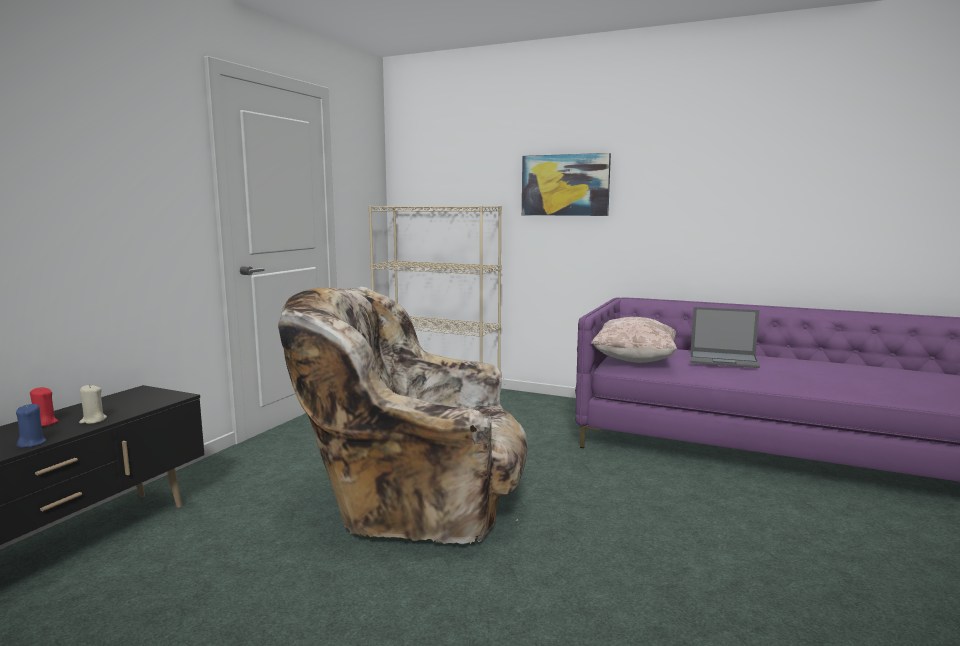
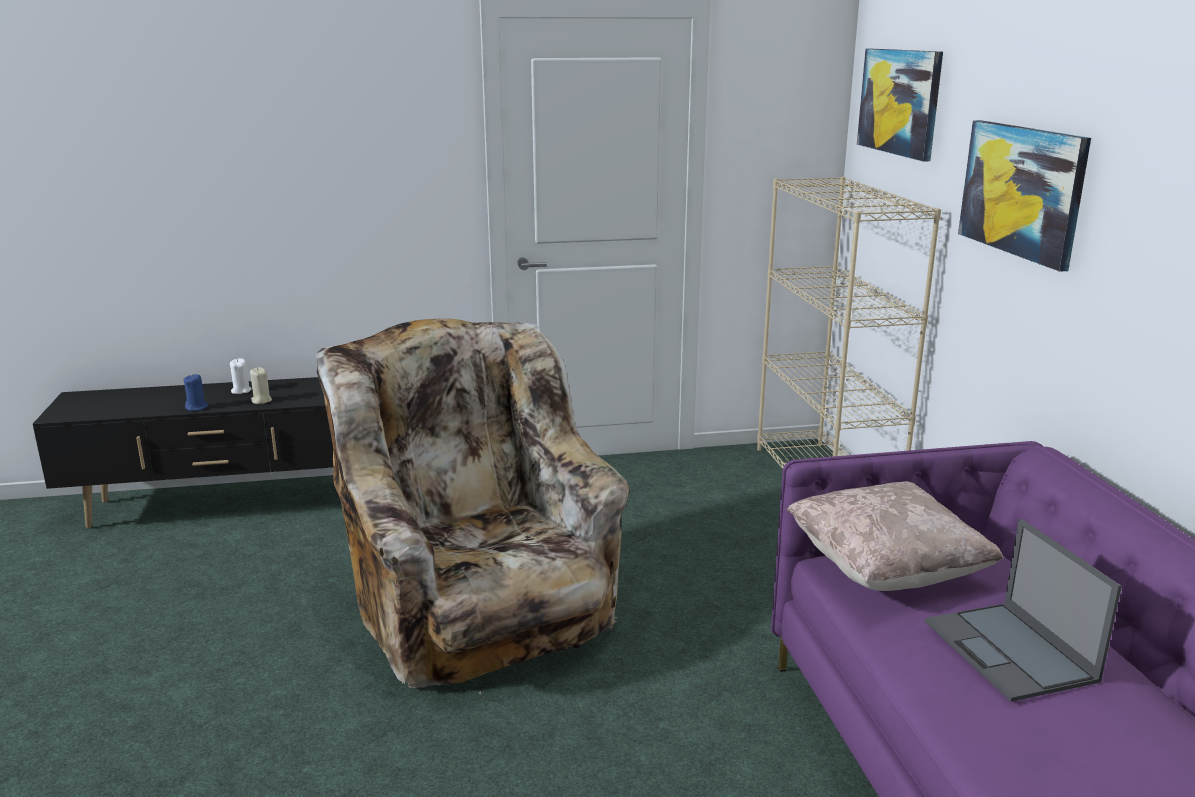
camera: 55 degrees right, 10 degrees up
red candle [30,387,58,427] -> white candle [230,358,252,394]
none -> picture [857,49,943,161]

